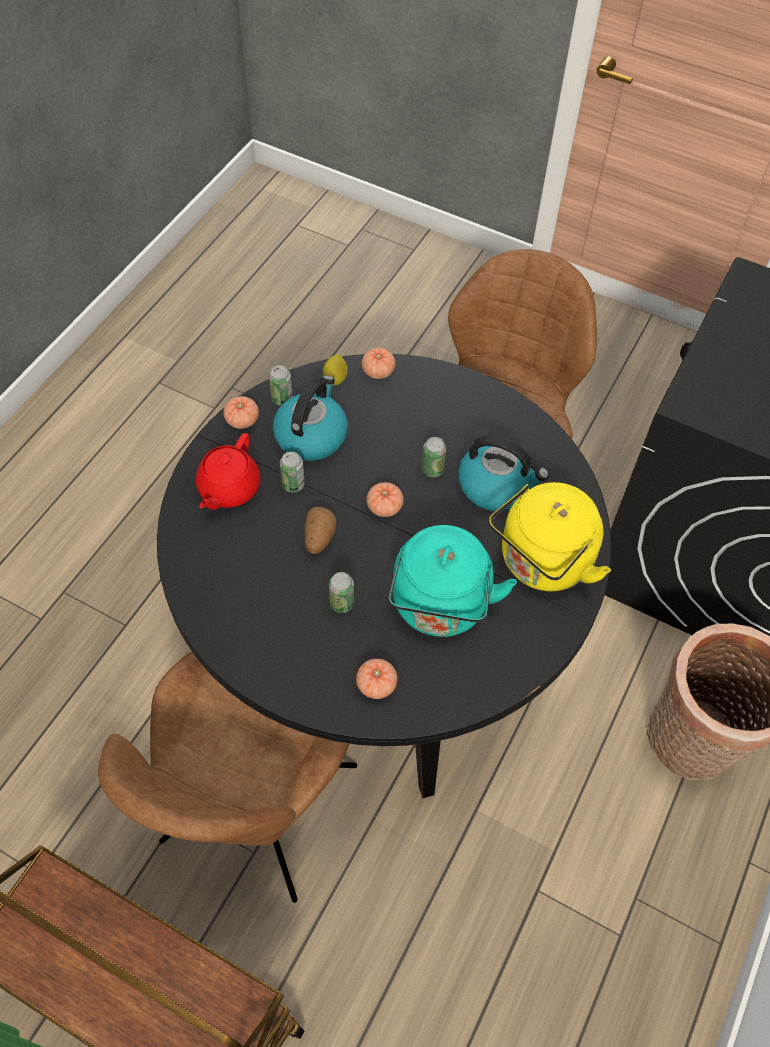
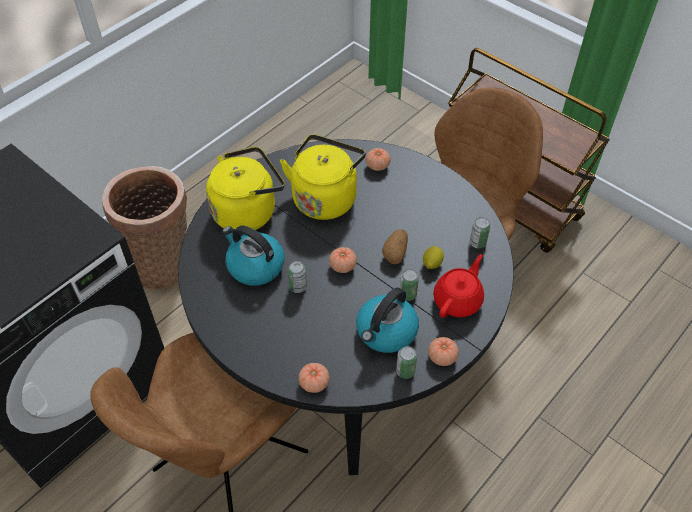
camera: 165 degrees left, 5 degrees down
lemon [323,354,348,385] -> lemon moved to [423,246,444,269]
can [329,572,354,613] -> can moved to [470,217,490,249]
turquoise kettle [388,525,517,637] -> yellow kettle [280,134,366,220]

